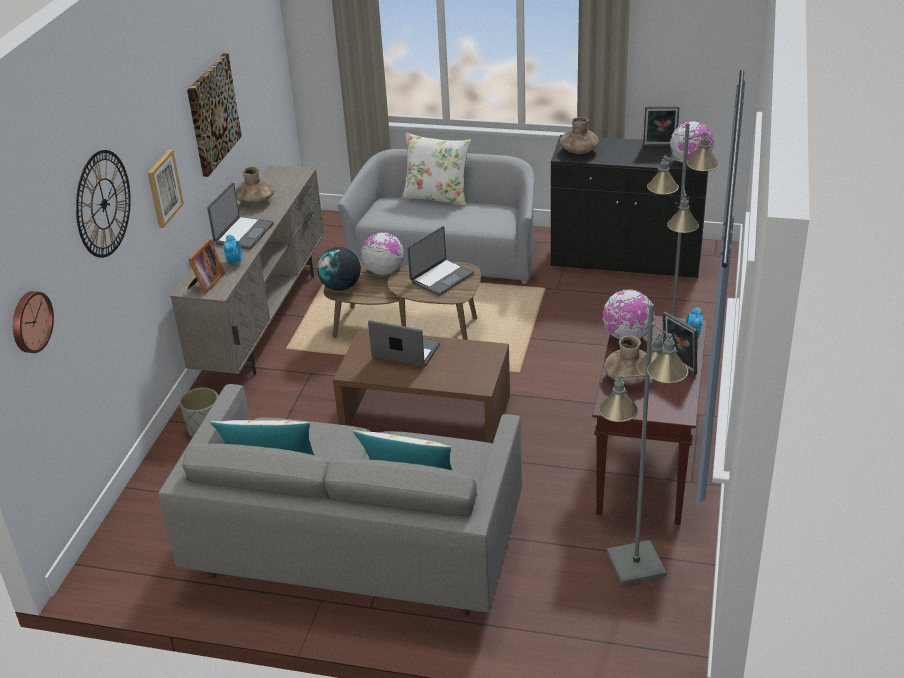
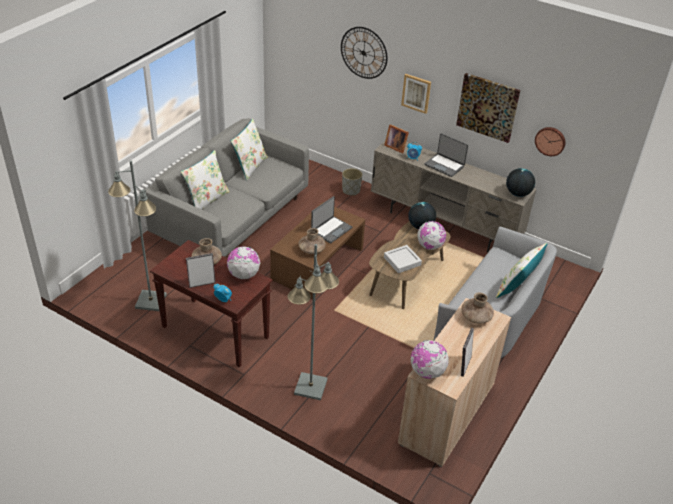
camera: 105 degrees right, 5 degrees up
wall clock [13,291,54,353] -> wall clock moved to [535,127,566,156]
brown vase [235,166,274,205] -> brown vase moved to [298,228,326,254]
laptop [407,226,474,296] -> grey tray [384,245,422,273]
black cabinet [551,135,708,279] -> beige cabinet [398,298,511,467]
none -> globe [506,168,535,197]

